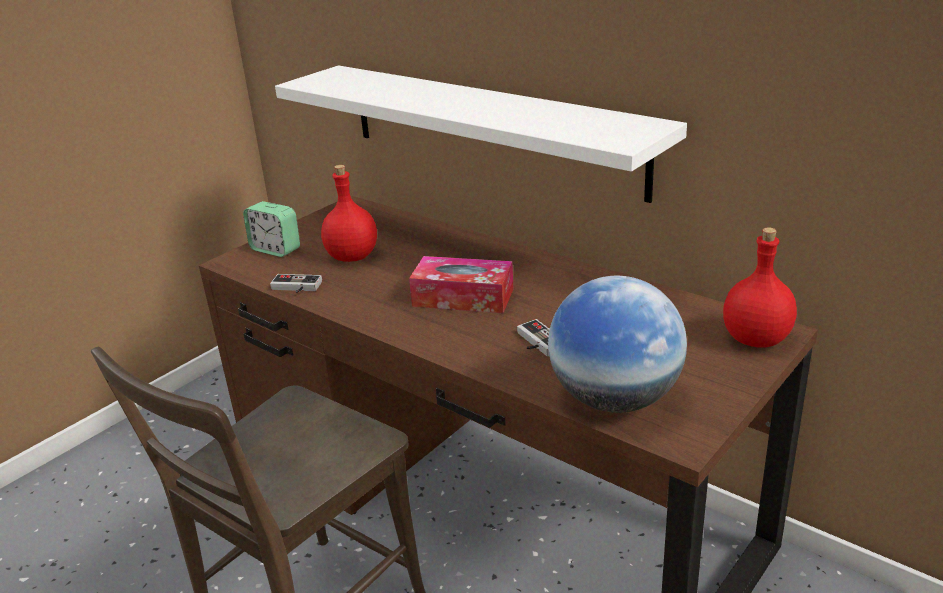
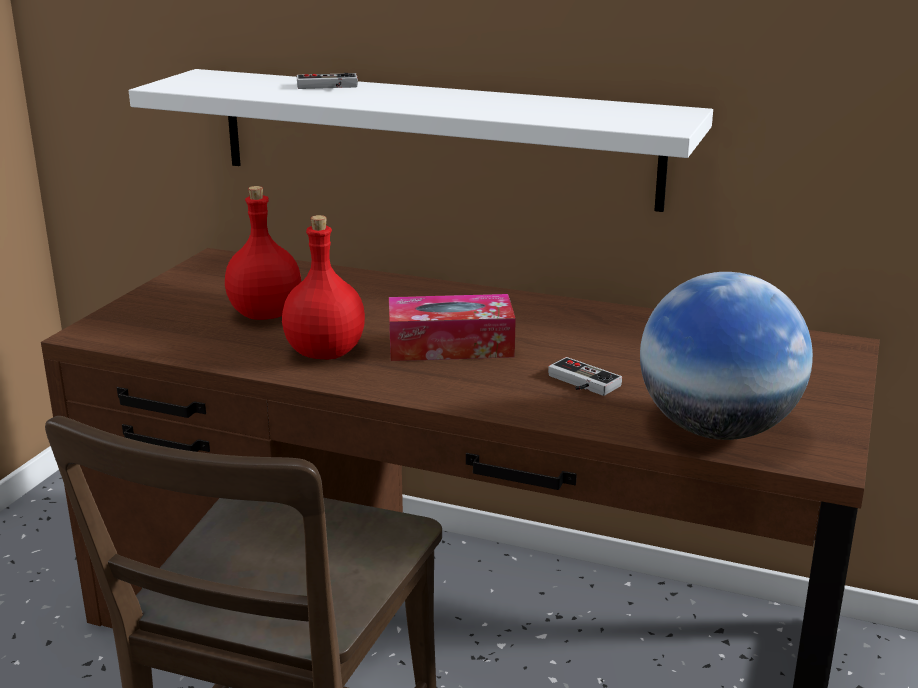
camera: 20 degrees left, 5 degrees down
alarm clock [243,201,300,257] -> none
game controller [270,274,322,293] -> game controller moved to [297,73,358,89]
red bottle [723,228,797,348] -> red bottle moved to [282,215,365,359]

